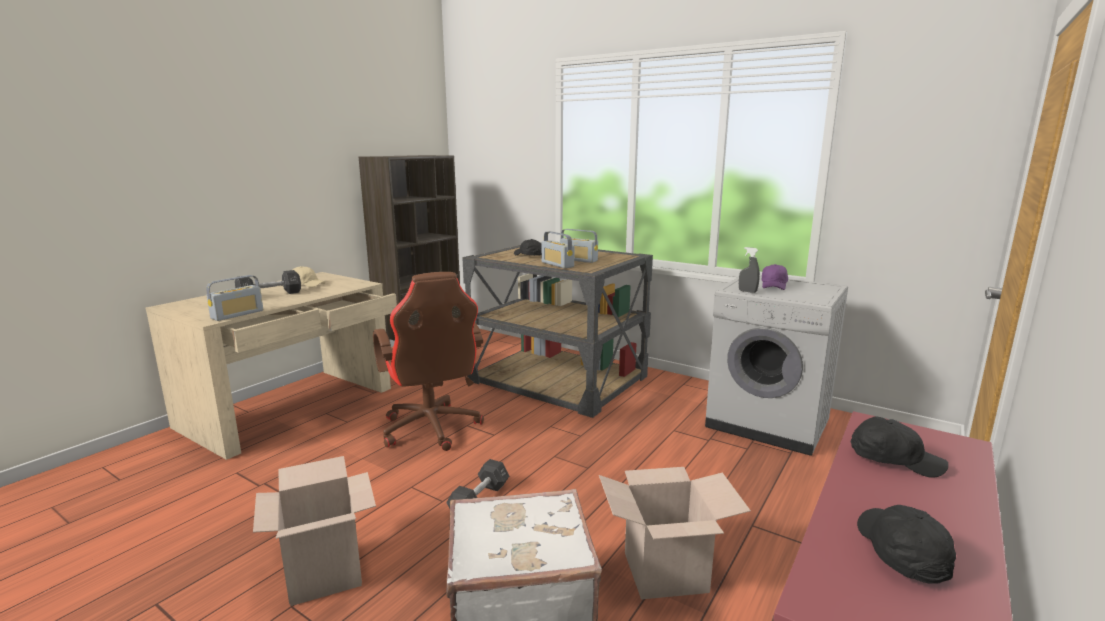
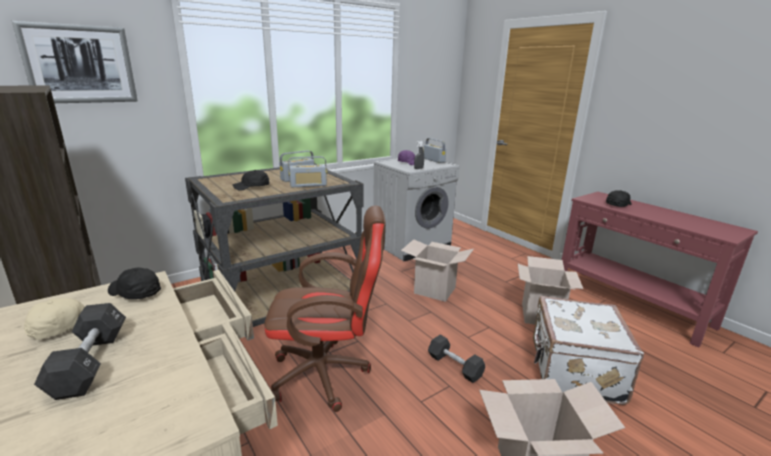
camera: 70 degrees left, 5 degrees up
radio [206,275,263,321] -> radio moved to [424,138,446,163]
black cap [857,505,956,584] -> black cap moved to [108,267,161,299]
none -> picture [12,21,138,103]
none -> cardboard box [401,239,474,302]

